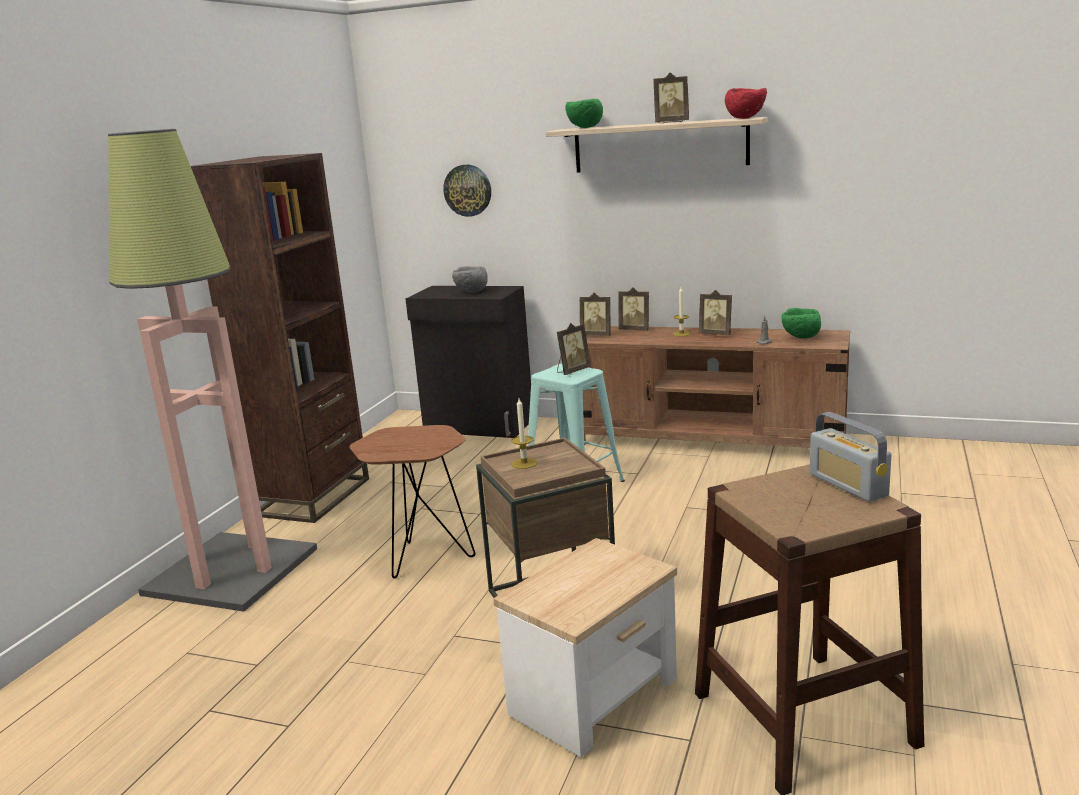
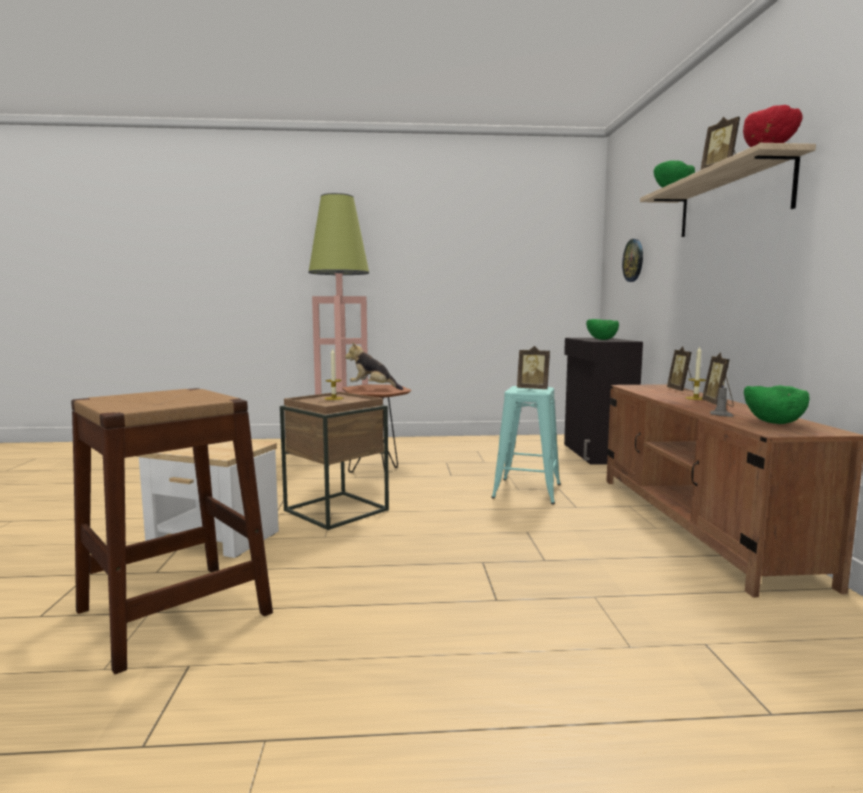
camera: 65 degrees right, 10 degrees down
brown bookcase [191,153,369,523] -> none
grey bowl [452,266,488,293] -> green bowl [586,319,619,340]
picture frame [580,292,610,336] -> none
radio [810,412,891,502] -> none
none -> plush toy [345,342,403,390]

